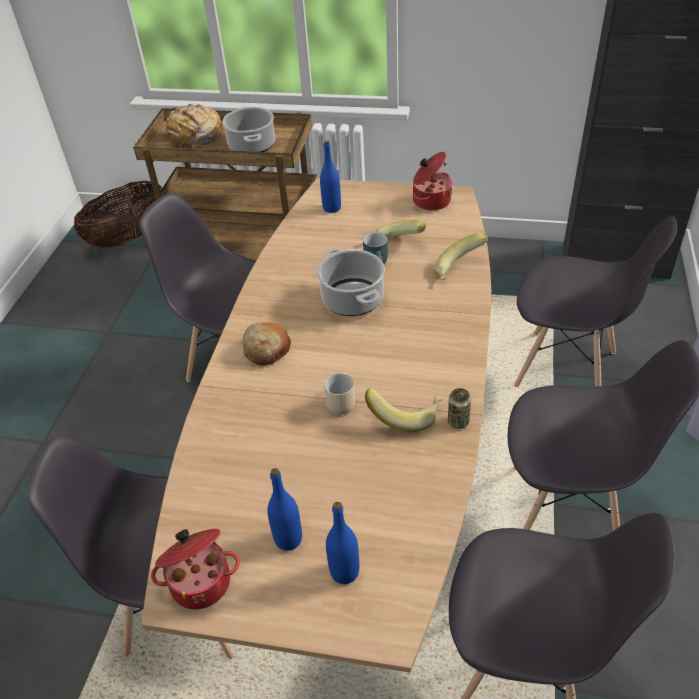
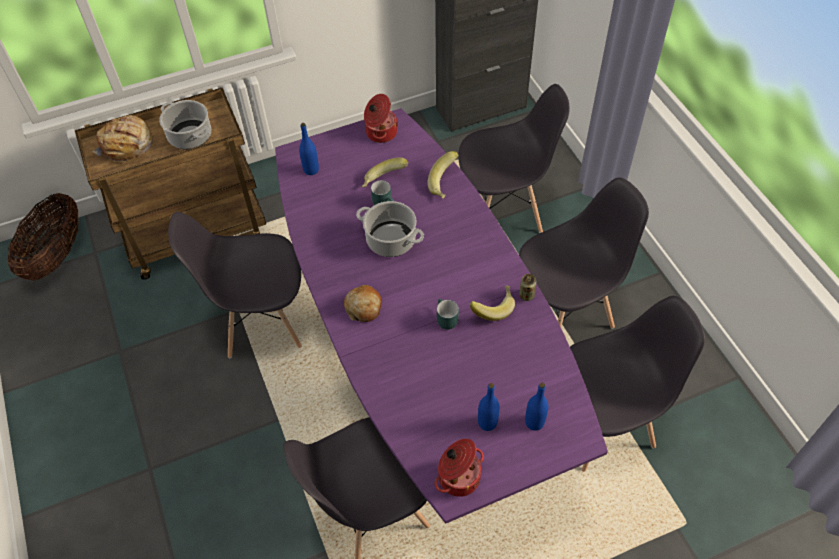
camera: 35 degrees left, 10 degrees up
brown dining table [141,178,491,673] -> purple dining table [275,108,608,524]
beige mug [324,372,355,415] -> turquoise mug [437,299,459,330]

